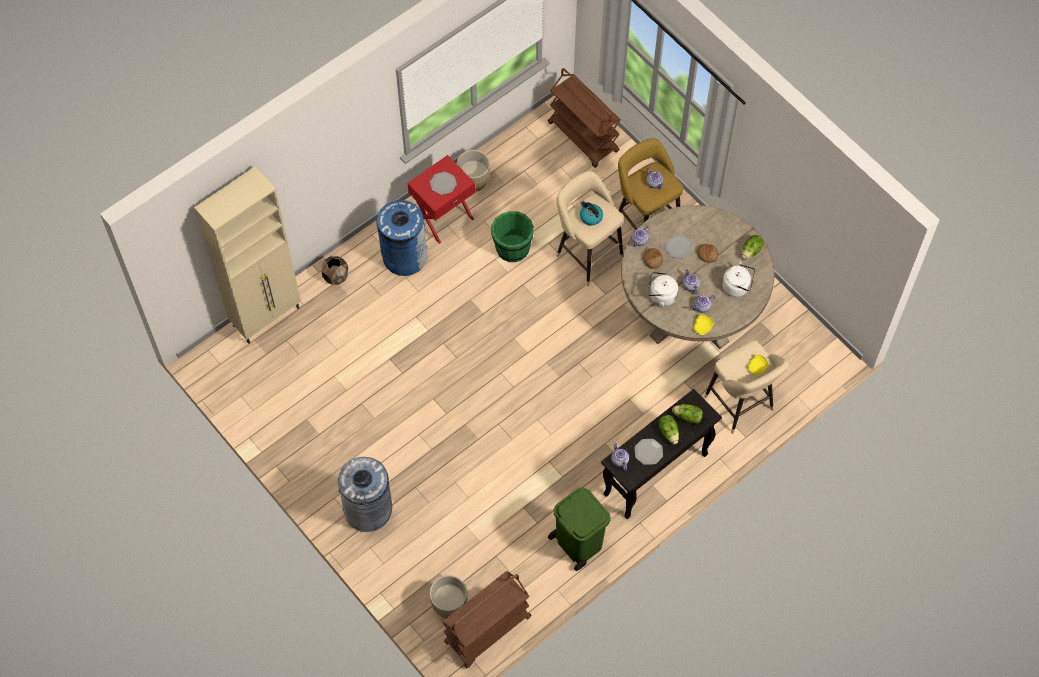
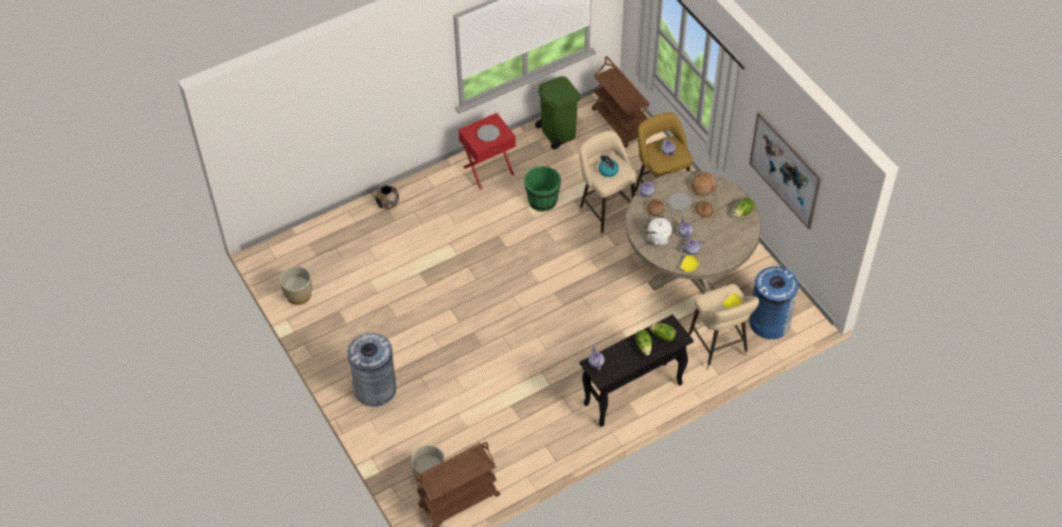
camera: 10 degrees right, 10 degrees down
beige cabinet [194,167,301,344] -> none
blue trash can [376,200,427,276] -> blue trash can moved to [749,266,799,339]
beige planter [457,150,490,192] -> beige planter moved to [280,266,313,305]
green trash can [548,488,611,571] -> green trash can moved to [535,76,581,149]
plate [635,439,663,465] -> none
white kettle [722,261,755,297] -> none
none -> bread [691,172,717,196]
none -> picture [749,112,822,230]

